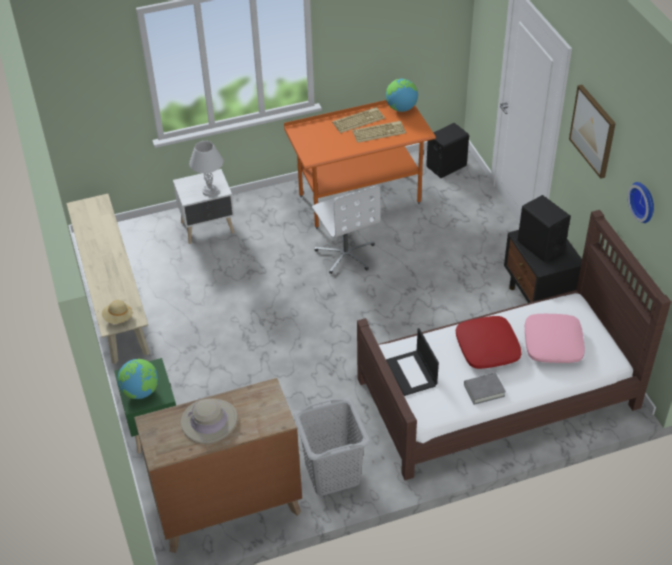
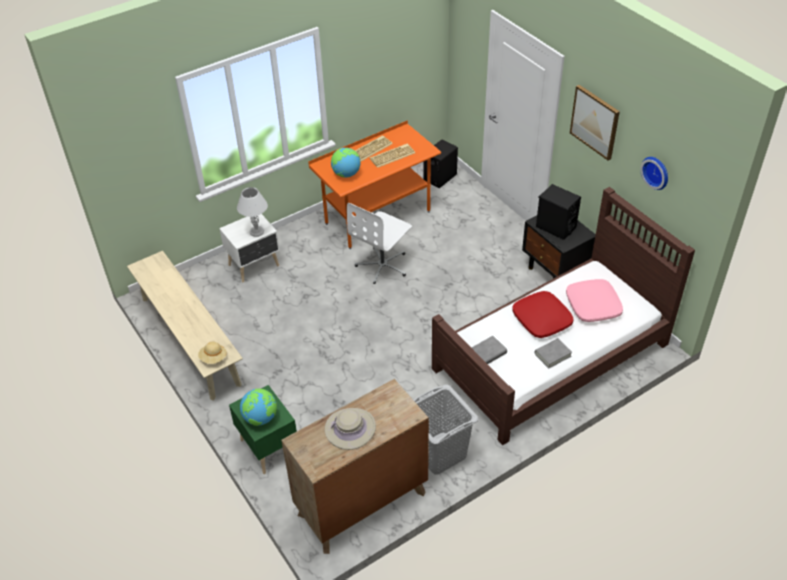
camera: 15 degrees left, 0 degrees up
white office chair [312,185,381,274] -> white office chair turned 75 degrees clockwise [347,203,412,284]
globe [386,79,418,112] -> globe moved to [331,148,360,178]
laptop [386,328,439,396] -> grey book [472,336,507,364]

